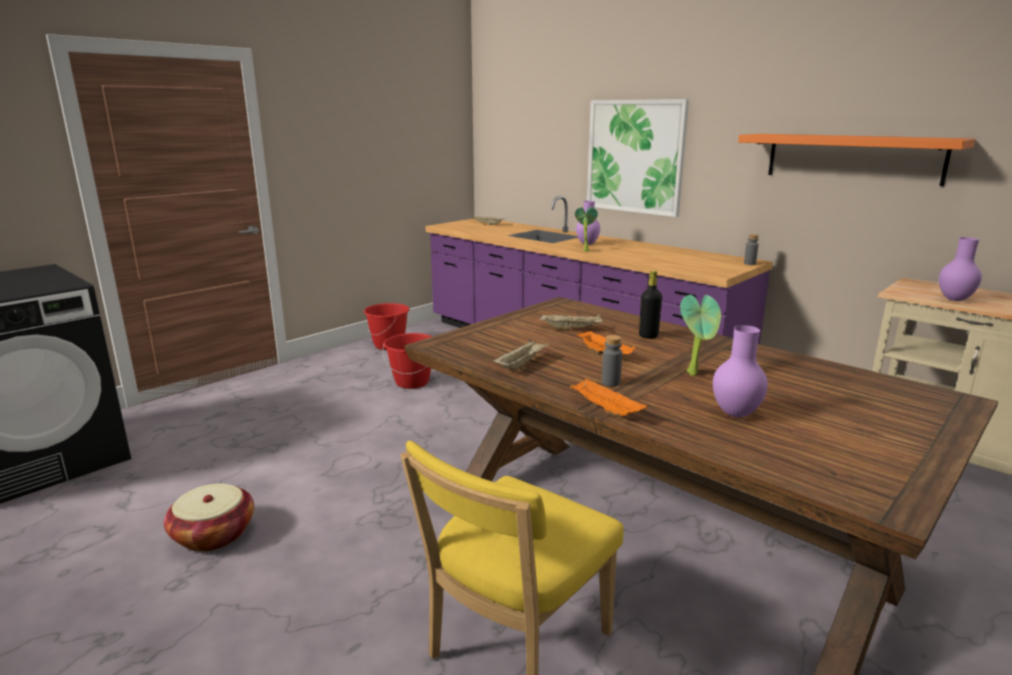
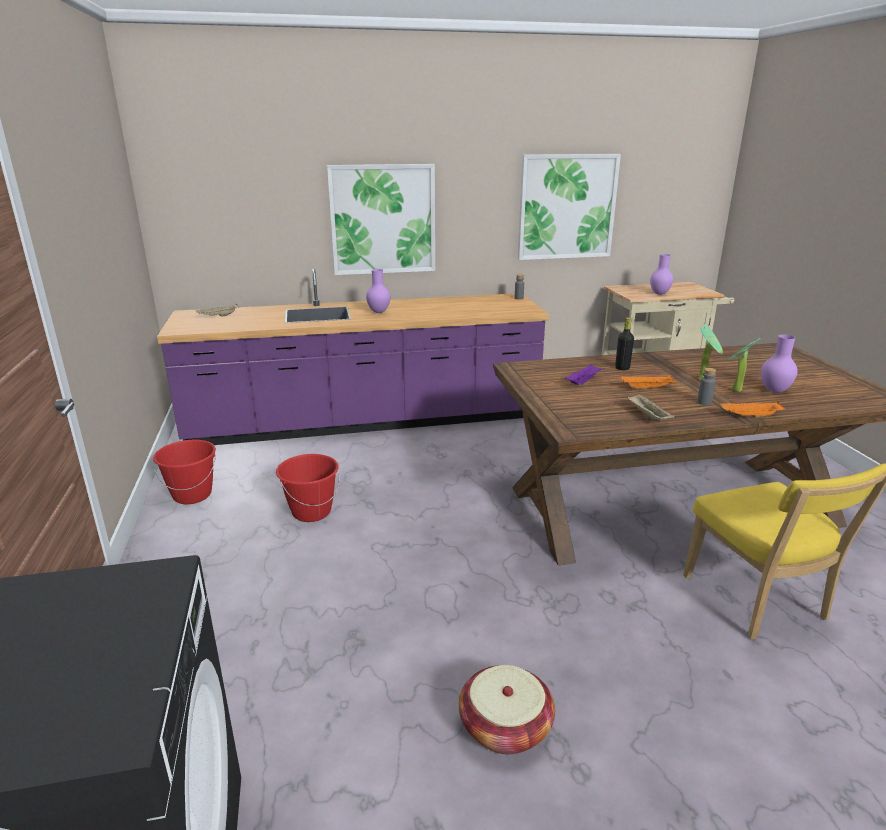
camera: 55 degrees left, 5 degrees up
beige tray [540,315,603,331] -> purple tray [565,364,605,385]
potted plant [575,207,598,252] -> potted plant moved to [727,338,761,392]
orange shelf [738,134,975,186] -> picture [518,154,621,260]

